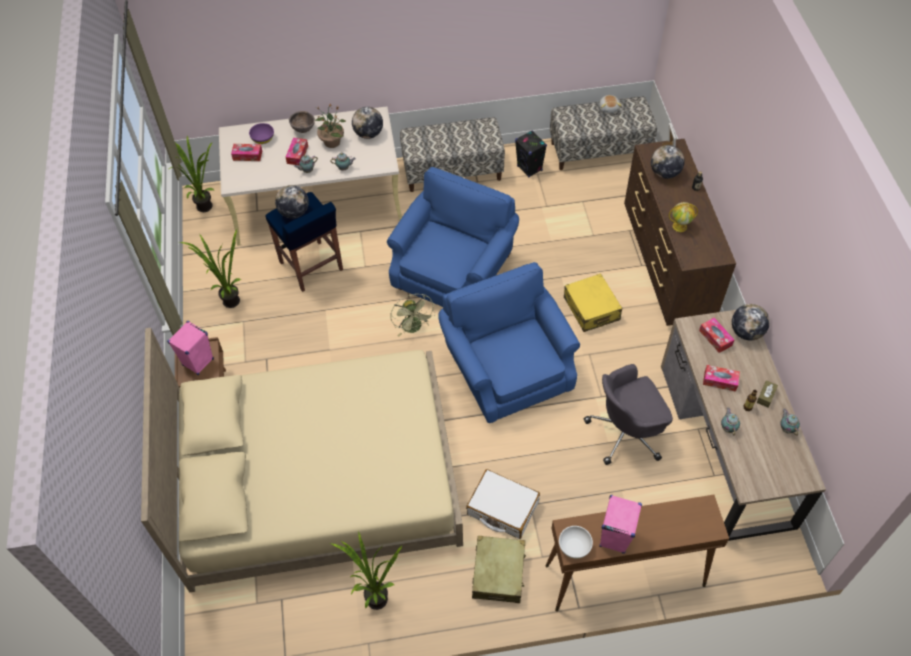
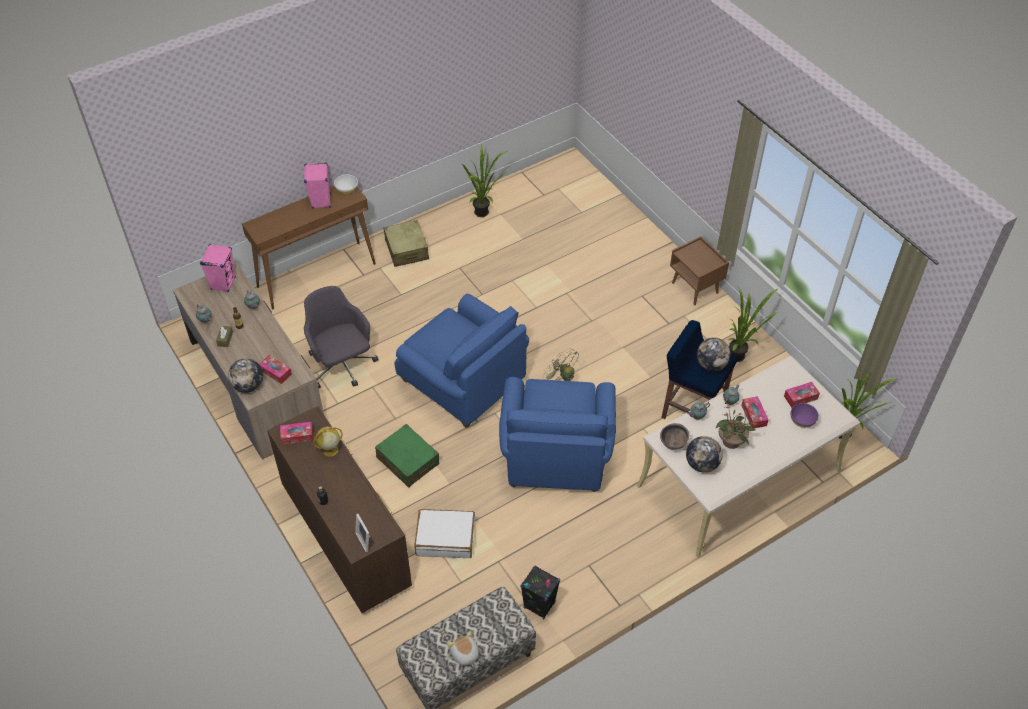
camera: 155 degrees right, 5 degrees down
beige bed [141,328,463,593] -> none
pink speaker [167,321,214,375] -> pink speaker moved to [200,244,236,292]
brown bowl [289,111,315,133] -> brown bowl moved to [660,423,689,450]
bench [400,117,505,192] -> none
white suitcase [466,469,540,539] -> white suitcase moved to [414,509,475,558]
yellow suitcase [564,273,622,332] -> green suitcase [375,424,439,488]
grey office chair [584,364,673,465] -> grey office chair turned 75 degrees counterclockwise [304,286,379,389]
globe [651,145,685,179] -> none
tissue box [703,365,740,392] -> tissue box moved to [280,422,313,445]

